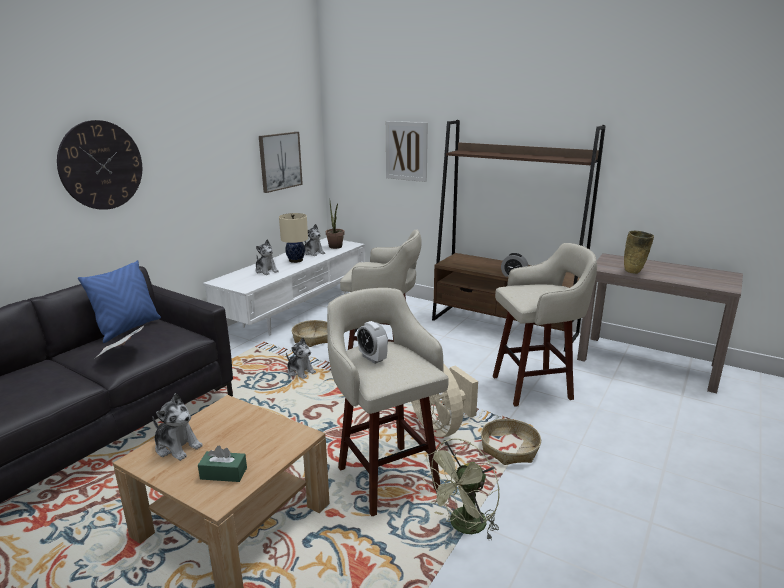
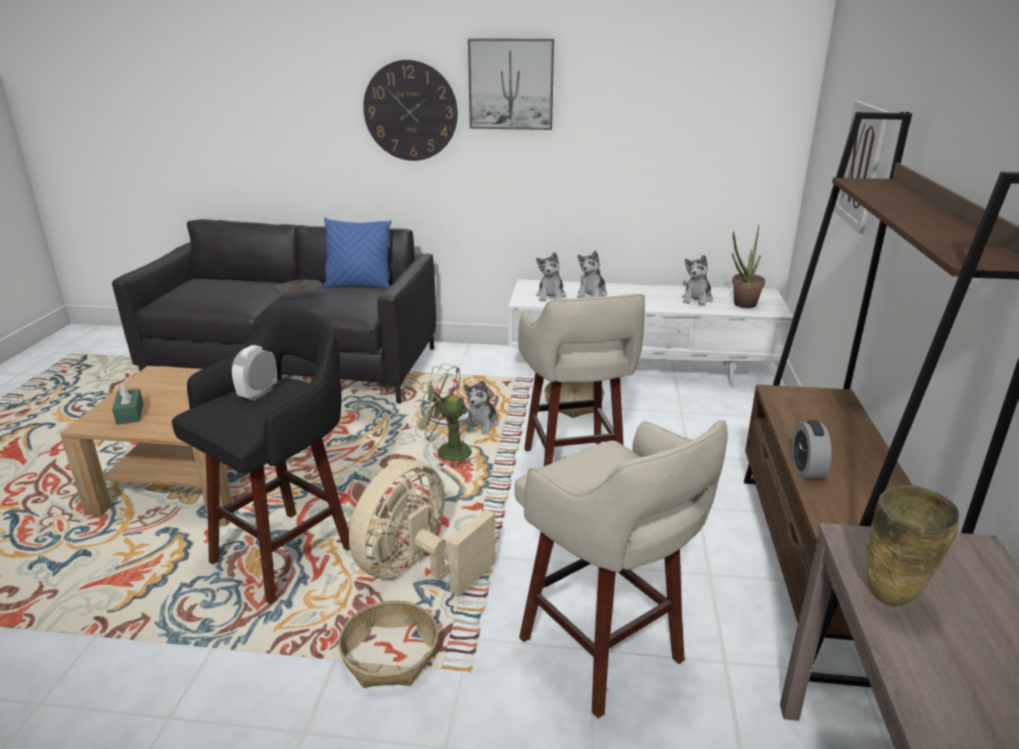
camera: 65 degrees right, 5 degrees up
plush toy [152,393,203,461] -> plush toy moved to [536,252,566,302]
picture [259,132,303,193] -> picture moved to [468,38,554,130]
beige table lamp [279,213,308,263] -> none
beige stool [327,288,448,517] -> black stool [172,307,350,604]
green fan [422,438,500,541] -> green fan moved to [411,363,477,468]

